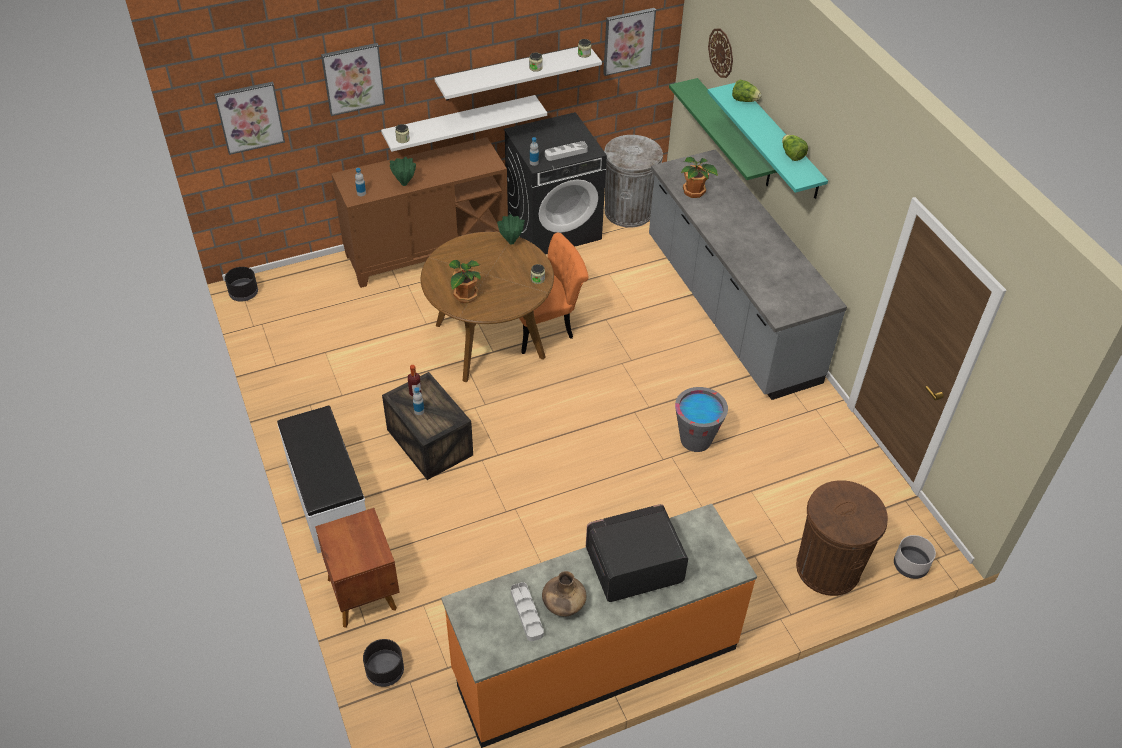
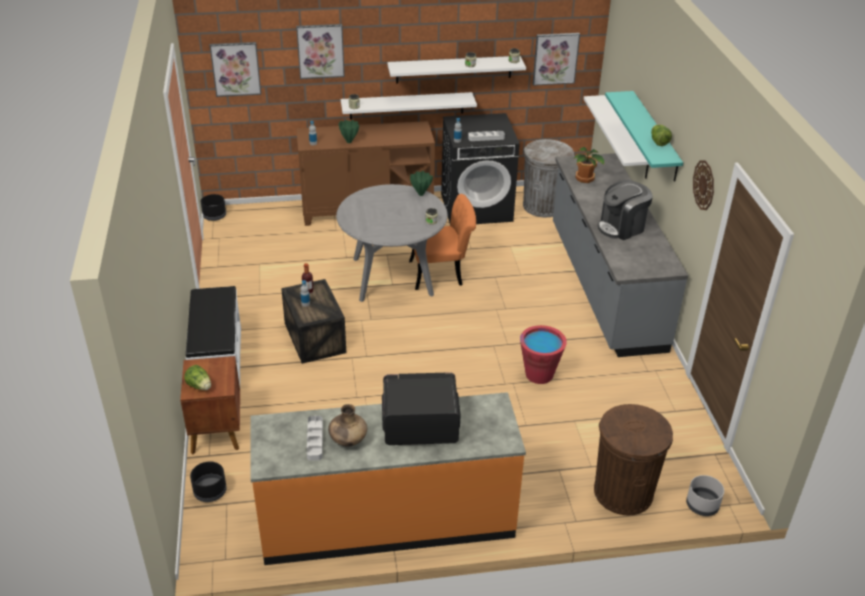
camera: 15 degrees right, 10 degrees down
brown dining table [421,232,554,382] -> grey dining table [336,184,448,302]
potted plant [449,260,481,303] -> none
green shelf [669,78,777,186] -> white shelf [584,95,649,179]
grey bucket [675,387,728,452] -> red bucket [520,325,567,384]
wall clock [708,28,733,78] -> wall clock moved to [693,160,714,210]
lettuce [732,79,762,102] -> lettuce moved to [184,365,211,390]
none -> coffee machine [598,180,653,240]

